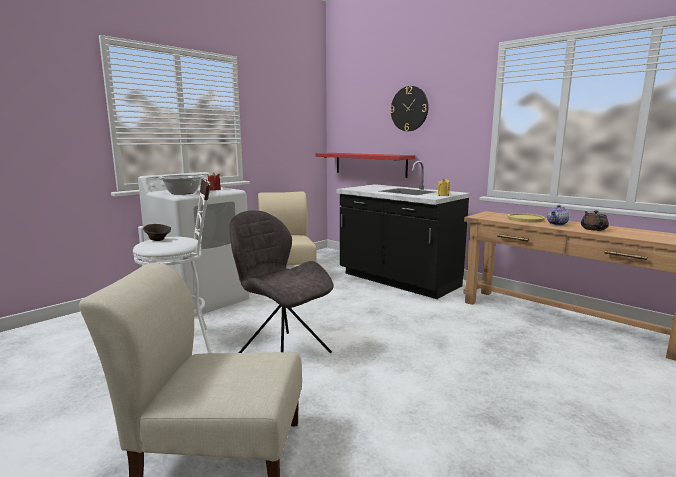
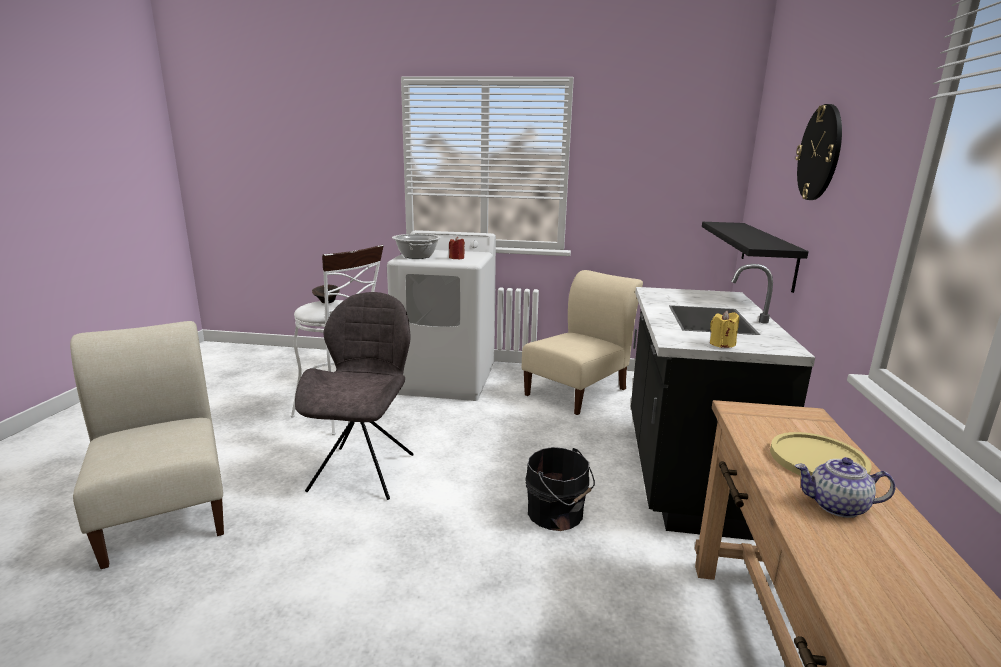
camera: 55 degrees right, 5 degrees up
red shelf [315,153,415,178] -> black shelf [702,222,809,293]
brown teapot [581,211,609,231] -> none
none -> black bucket [525,447,595,531]

